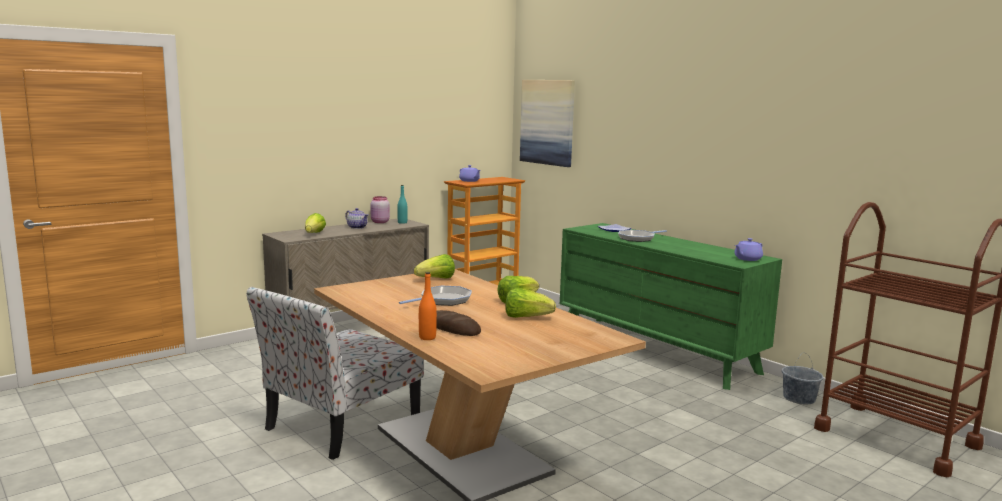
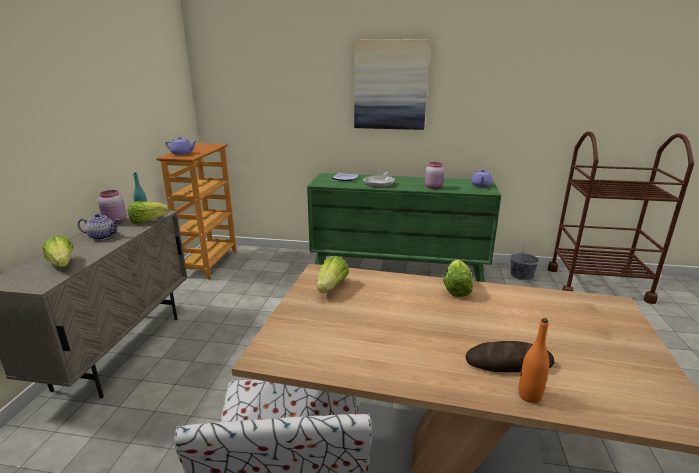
camera: 40 degrees left, 10 degrees up
frying pan [399,286,472,306] -> none
lettuce [505,288,556,318] -> lettuce moved to [128,201,168,224]
picture [520,80,575,167] -> picture moved to [354,39,430,130]
none -> pink jar [425,162,444,189]

